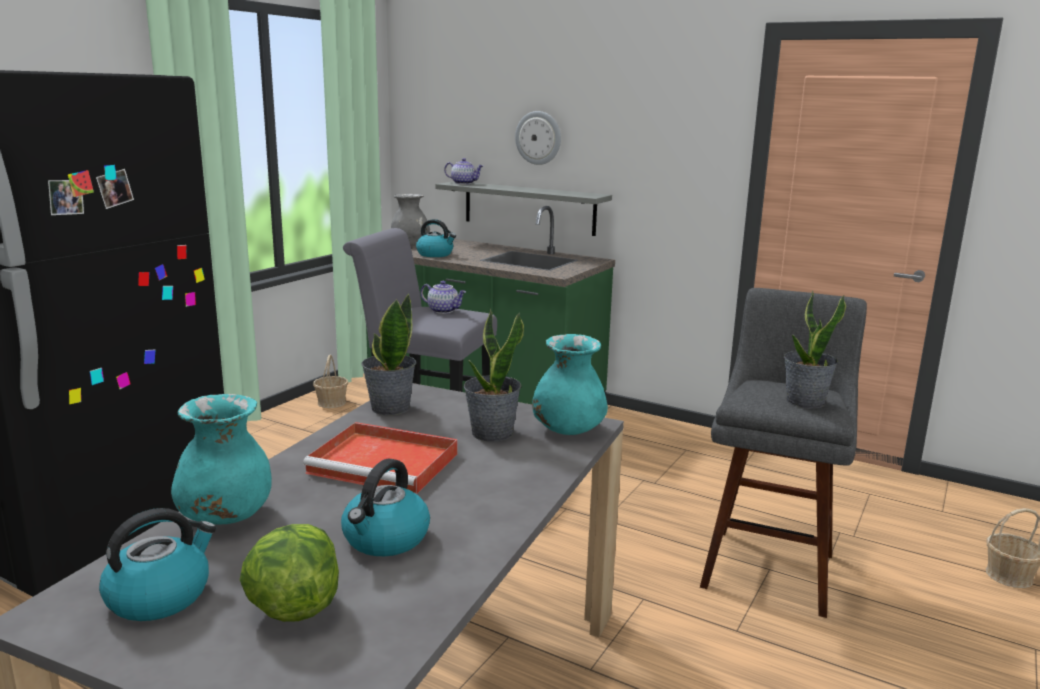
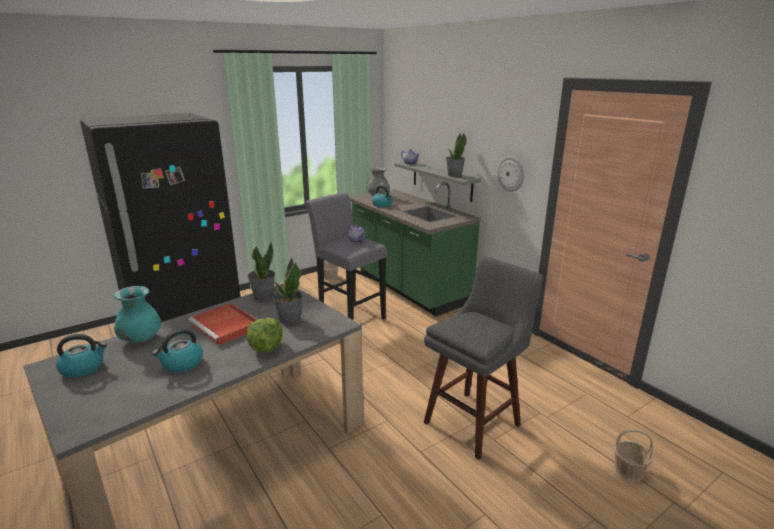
camera: 25 degrees right, 5 degrees up
lettuce [240,524,339,622] -> lettuce moved to [247,317,282,352]
wall clock [515,111,561,165] -> wall clock moved to [497,156,525,192]
turquoise vase [532,334,608,435] -> none
potted plant [784,291,846,409] -> potted plant moved to [446,133,467,177]

